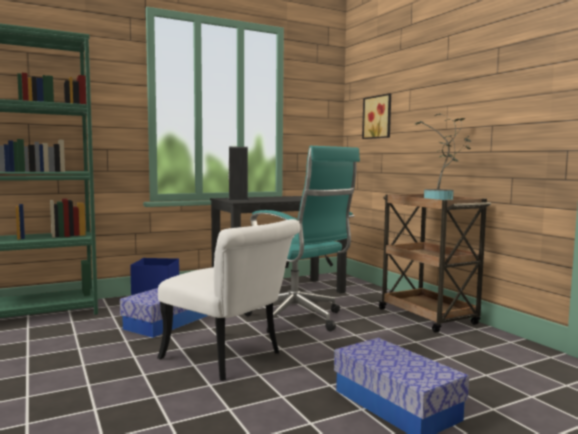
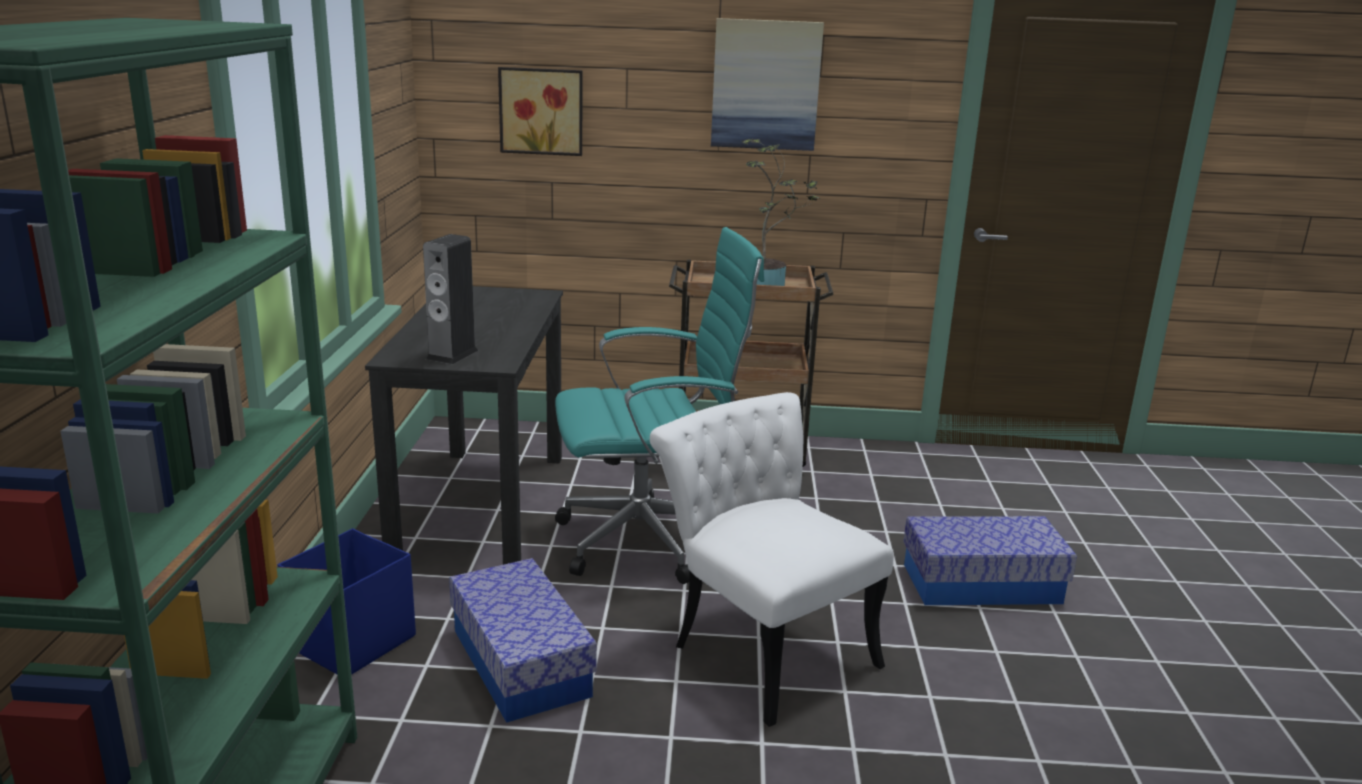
camera: 60 degrees left, 15 degrees up
white chair [157,219,300,381] -> white chair turned 105 degrees counterclockwise [650,392,894,727]
none -> picture [711,18,824,151]

